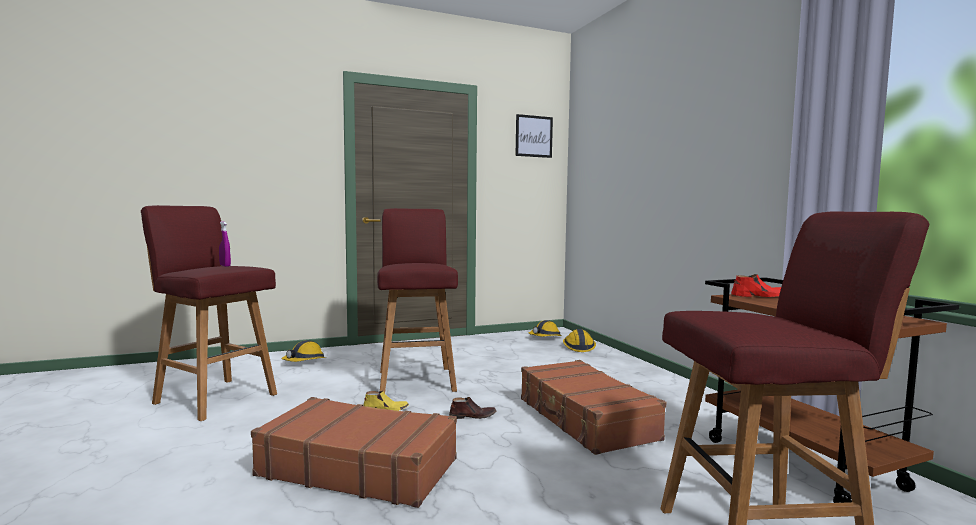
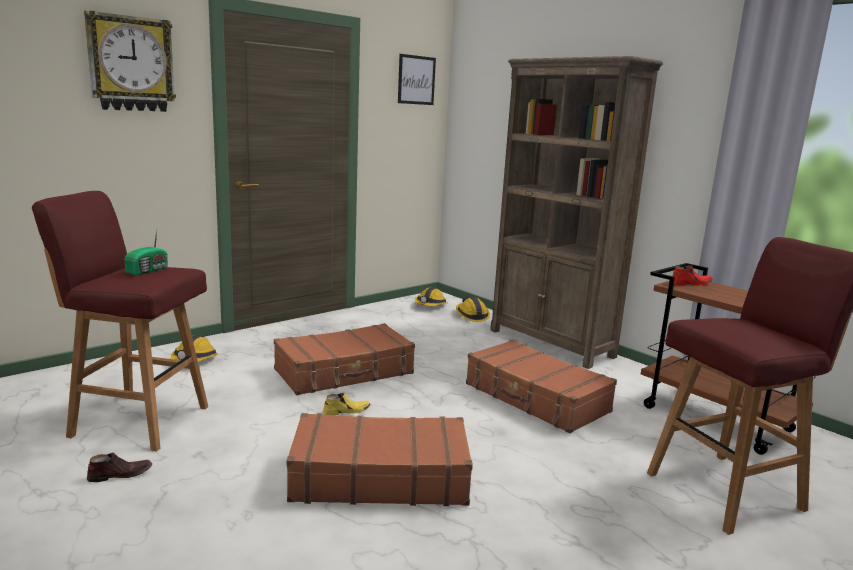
camera: 20 degrees left, 10 degrees up
purple spray bottle [219,221,231,267] -> radio [124,230,168,275]
red stool [377,208,458,393] -> brown suitcase [274,323,415,395]
brown shoe [449,397,496,419] -> brown shoe moved to [87,453,152,482]
none -> wall clock [84,11,176,112]
none -> brown bookcase [490,56,663,369]

